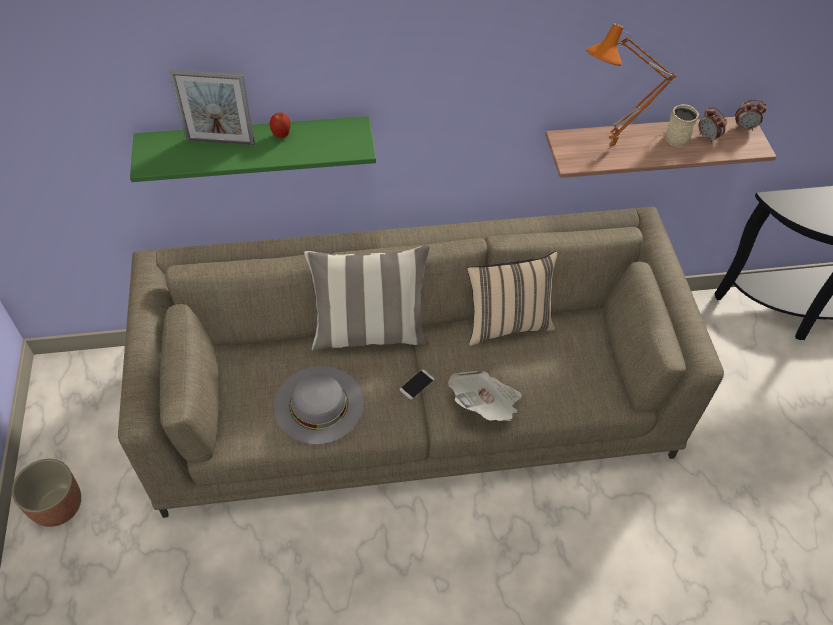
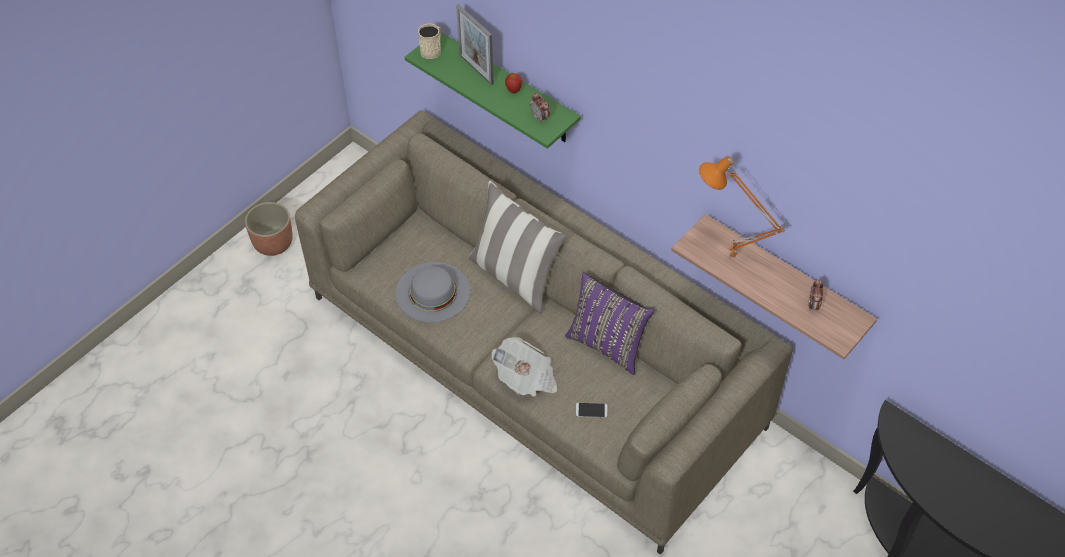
camera: 50 degrees right, 0 degrees up
phone [400,369,435,400] -> phone moved to [576,403,608,418]
beige pillow [467,252,557,346] -> purple pillow [565,272,655,375]
beige mug [665,104,699,147] -> beige mug moved to [418,23,441,59]
alarm clock [735,100,767,131] -> alarm clock moved to [530,93,550,123]

